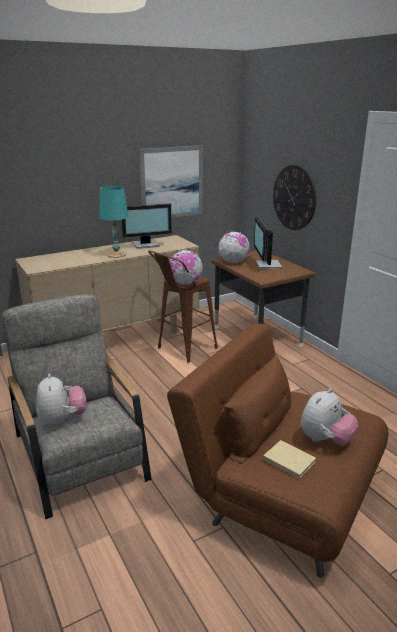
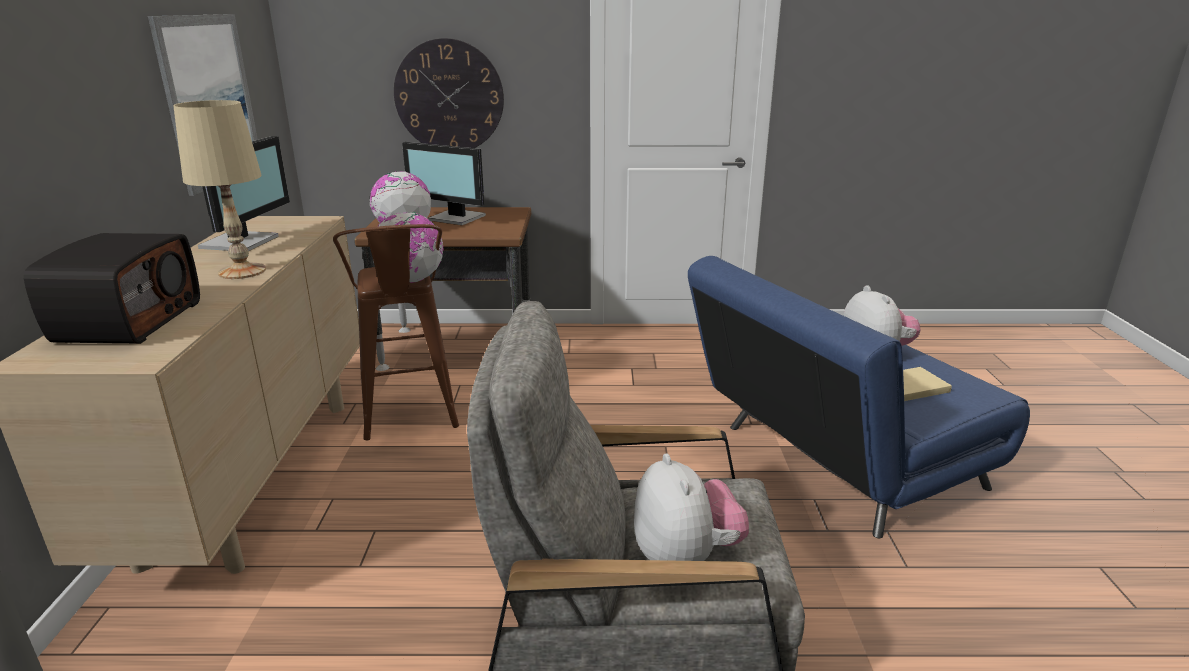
camera: 60 degrees left, 0 degrees up
plush toy [36,374,86,427] -> plush toy turned 60 degrees clockwise [634,453,749,561]
turquoise table lamp [100,186,128,258] -> beige table lamp [173,100,266,279]
brown armchair [167,324,388,578] -> blue armchair [688,256,1030,538]
none -> radio [24,233,200,344]

